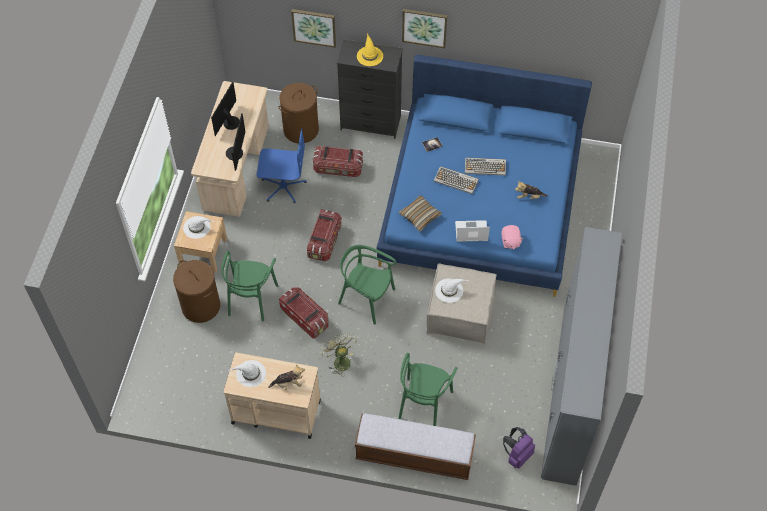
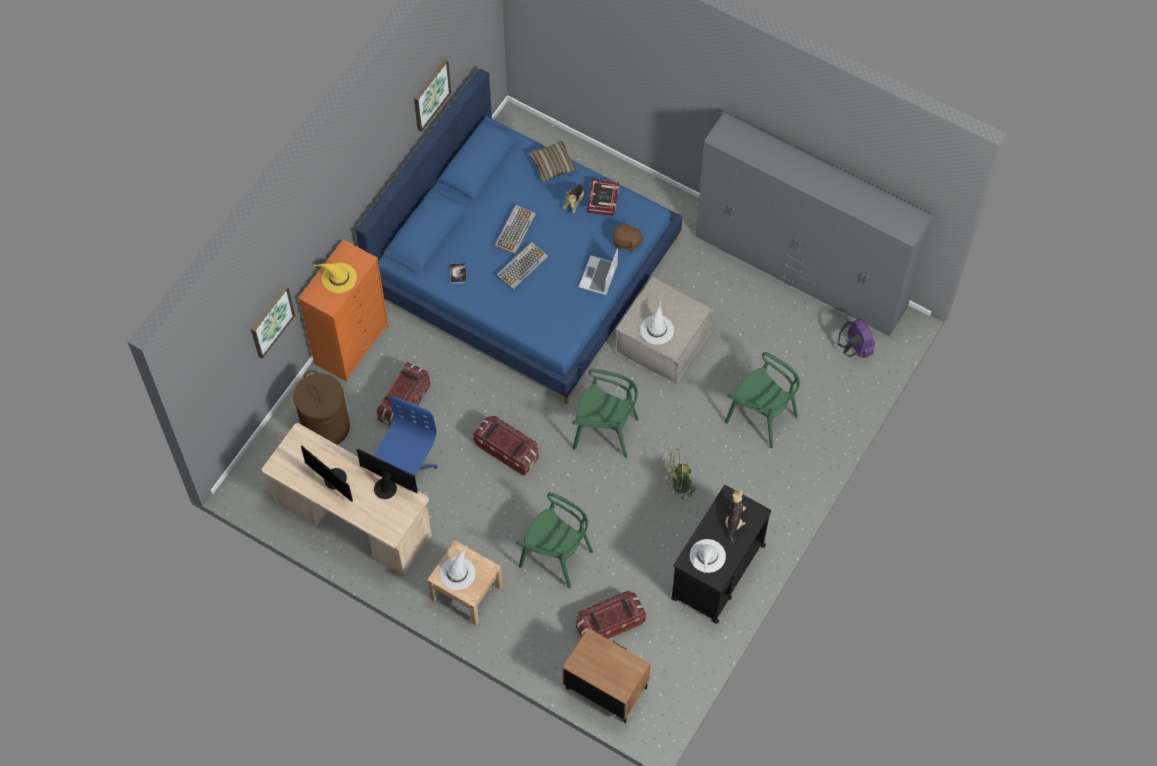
camera: 70 degrees left, 5 degrees up
brown laundry basket [173,260,220,323] -> none
beige cart [223,352,321,439] -> black cart [671,485,771,624]
storage box [279,288,329,339] -> storage box moved to [576,591,646,639]
black dresser [337,39,403,139] -> orange dresser [298,239,389,382]
green chair [338,245,396,324] -> green chair turned 120 degrees counterclockwise [572,369,639,458]
bench [355,413,476,480] -> none
pillow [398,195,442,232] -> pillow moved to [529,141,577,182]
picture [402,9,447,48] -> picture moved to [414,59,451,132]
pink plush toy [502,225,523,249] -> brown plush toy [612,224,644,252]
none -> brown nightstand [563,628,650,723]
none -> book [587,179,619,216]

